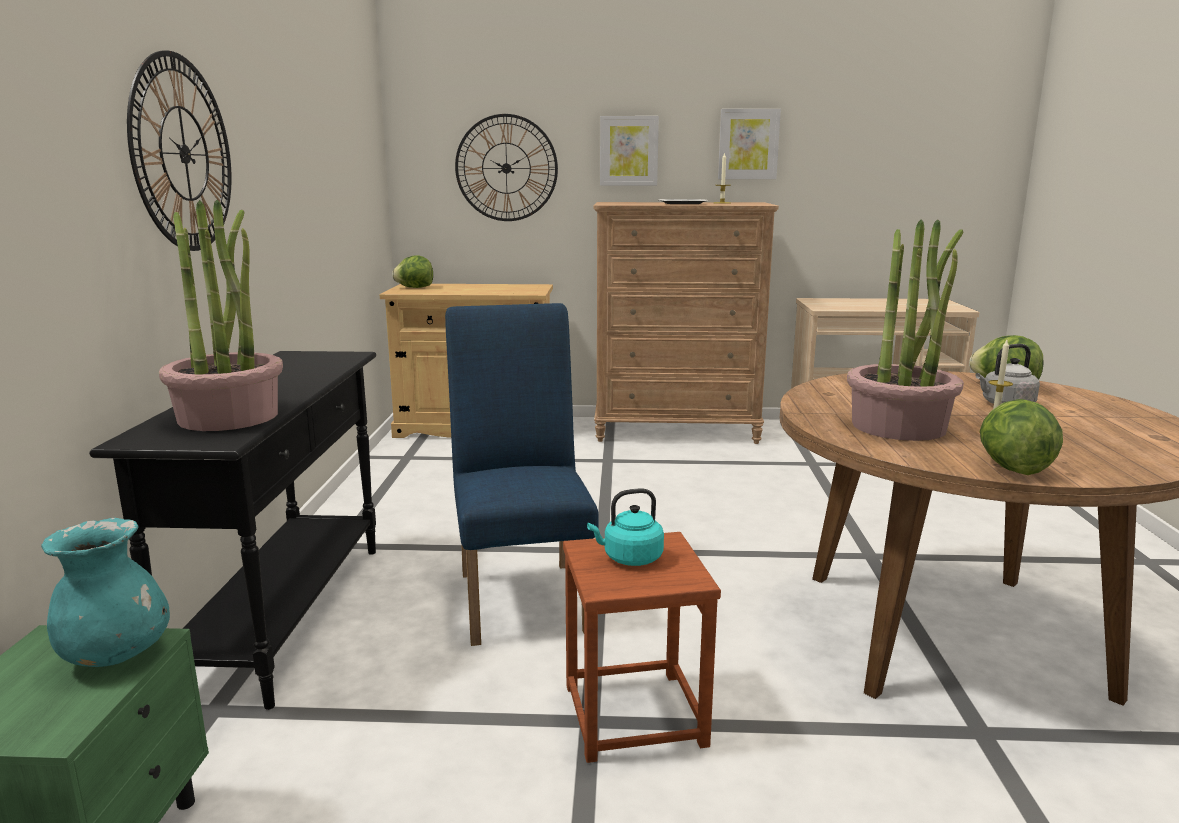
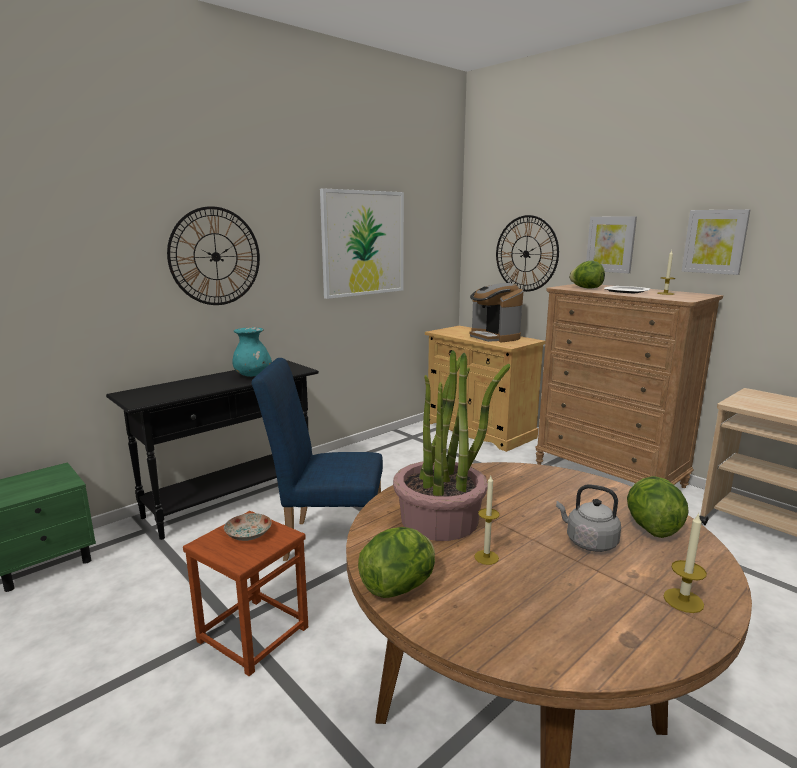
camera: 45 degrees right, 0 degrees up
turquoise vase [41,518,170,667] -> turquoise vase moved to [232,327,272,377]
potted plant [159,200,283,431] -> none
lettuce [392,255,433,288] -> lettuce moved to [569,261,605,288]
blue chair [445,303,599,646] -> blue chair turned 120 degrees counterclockwise [251,358,383,561]
turquoise kettle [587,489,664,566] -> plate [224,513,272,541]
none -> picture [320,188,404,299]
none -> coffee machine [469,283,523,342]
none -> candle [663,513,707,613]

